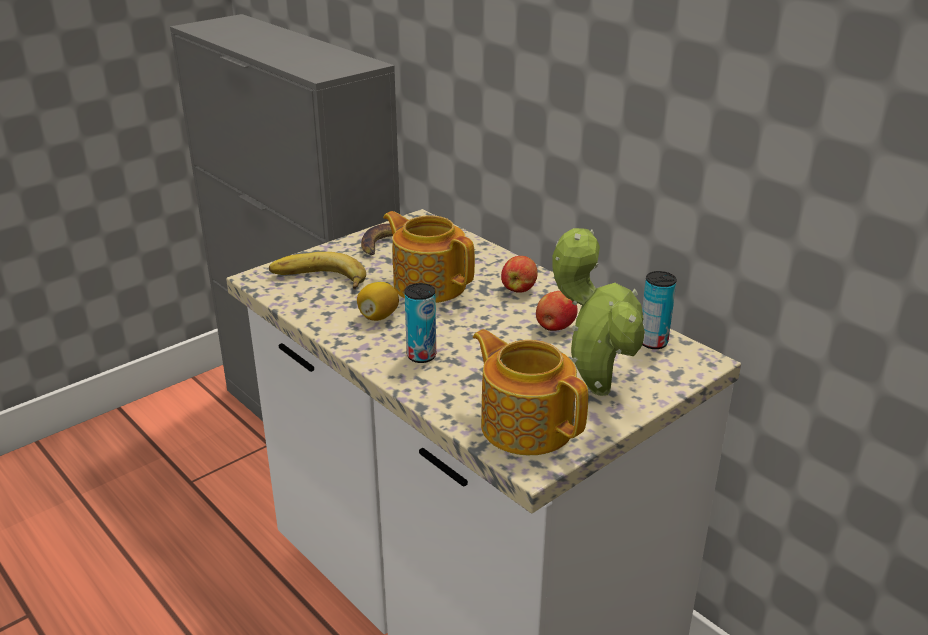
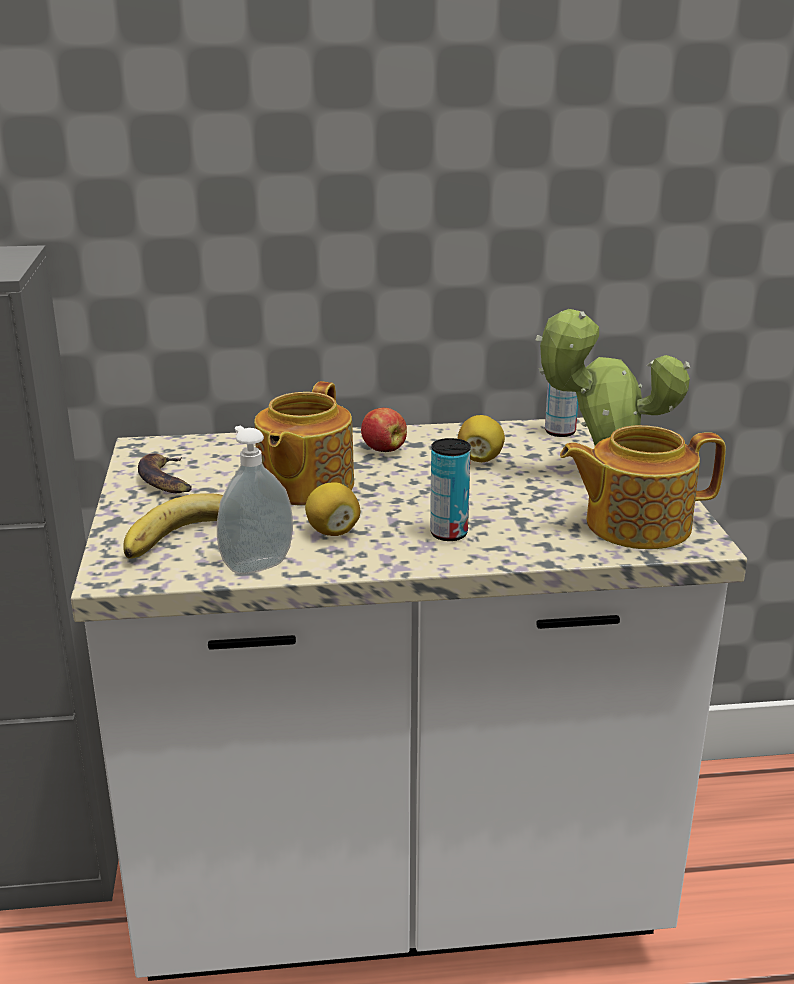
camera: 55 degrees left, 5 degrees down
teapot [383,211,475,303] -> teapot turned 60 degrees counterclockwise [254,381,354,505]
apple [536,291,578,331] -> lemon [458,415,505,462]
none -> soap dispenser [217,426,293,574]

